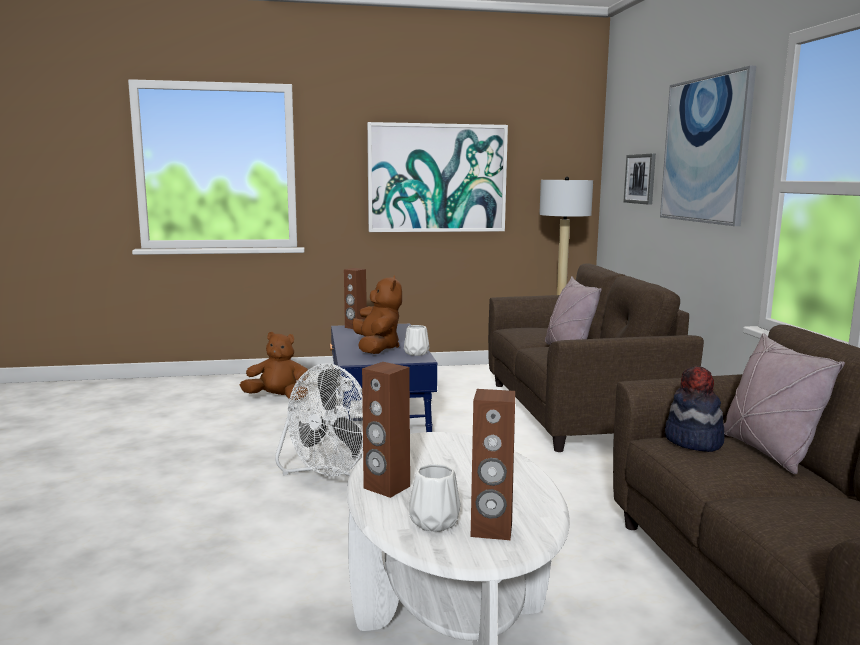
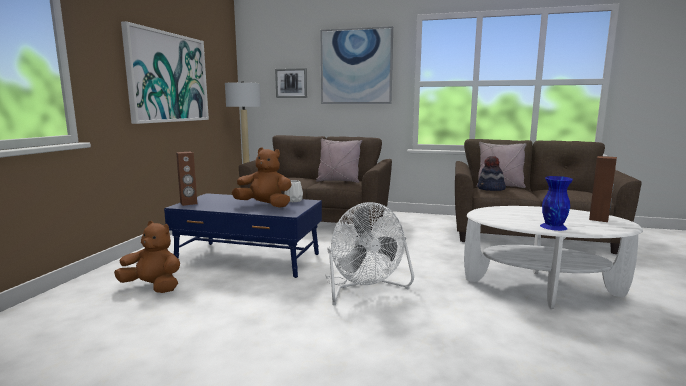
camera: 65 degrees left, 0 degrees up
brown plush toy [240,332,309,400] -> brown plush toy turned 75 degrees clockwise [114,221,180,293]
brown speaker [362,362,410,498] -> blue vase [540,176,573,231]
white vase [409,464,461,532] -> none

